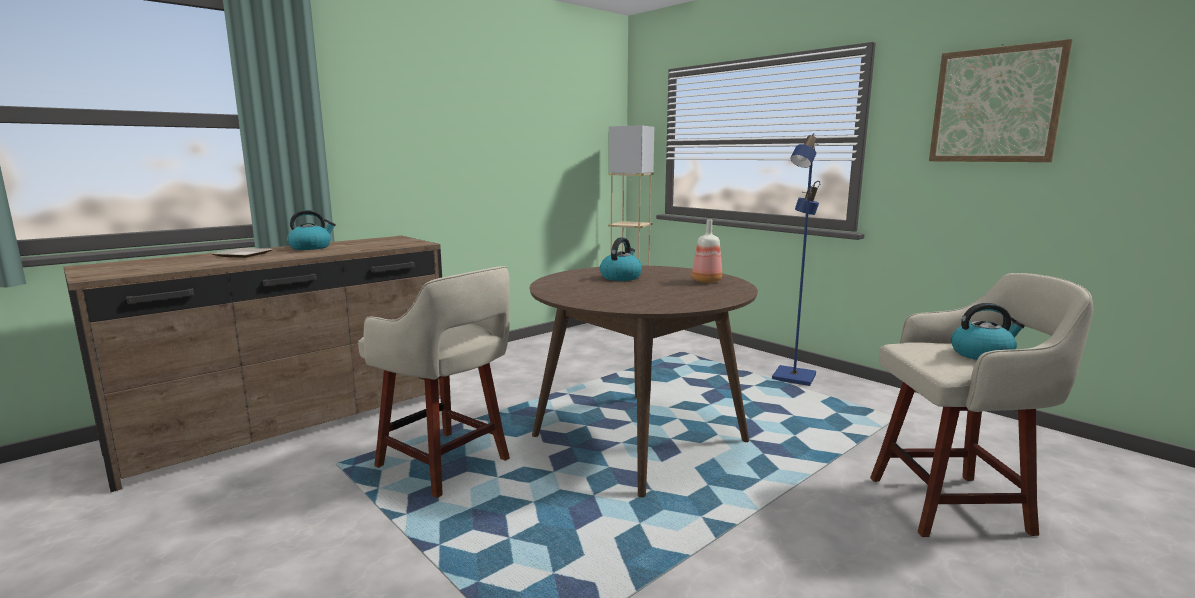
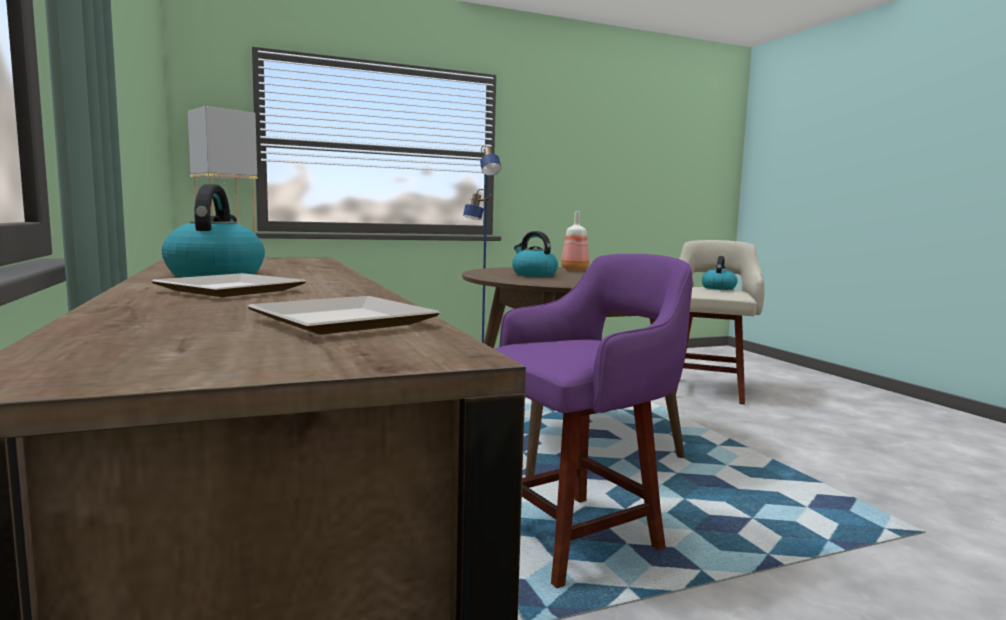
camera: 70 degrees left, 5 degrees down
beige stool [358,266,510,498] -> purple stool [494,254,693,588]
picture [929,39,1073,162] -> none
none -> plate [247,296,440,335]

